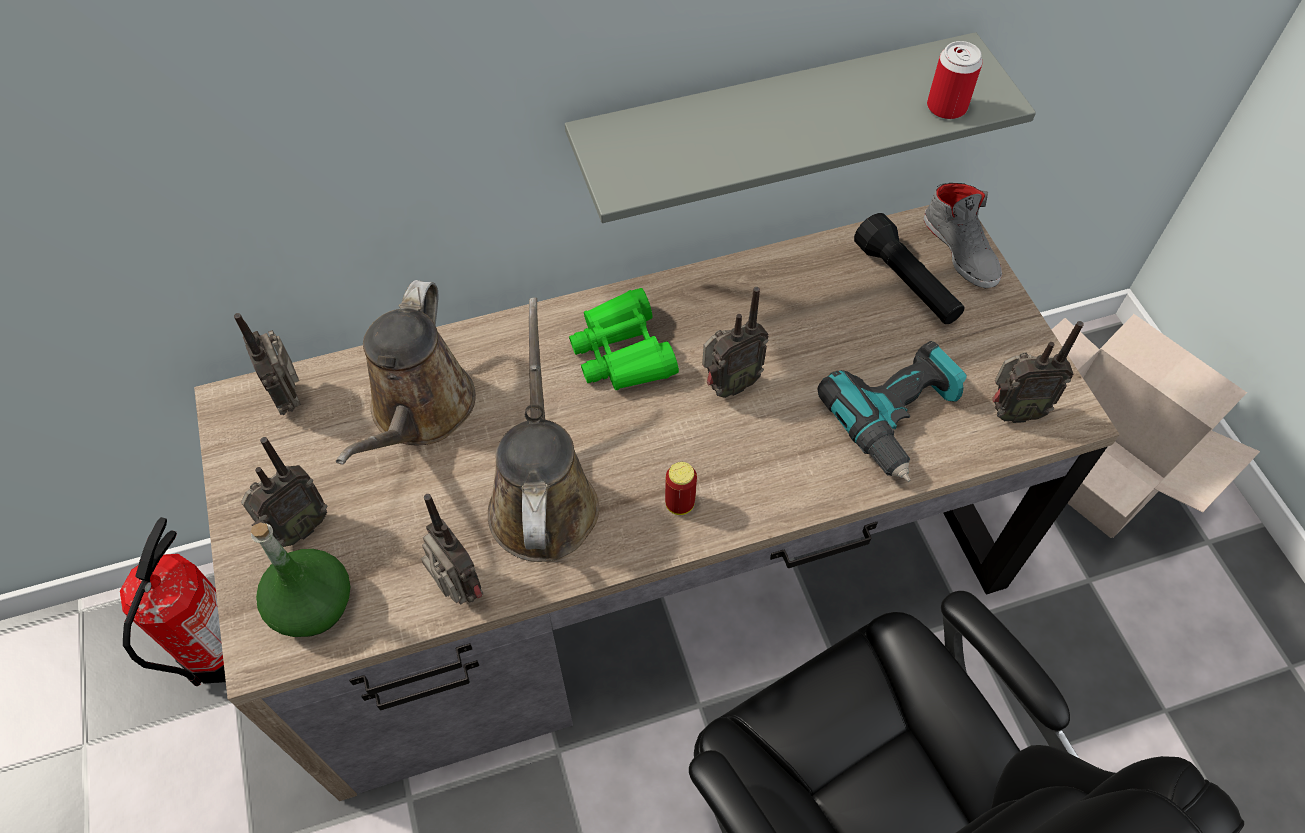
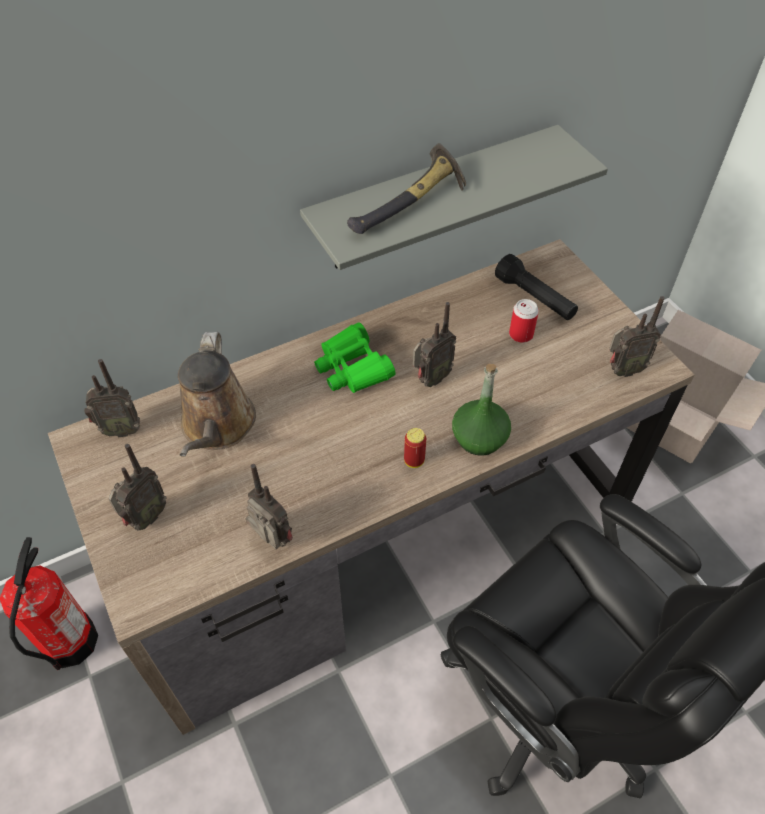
camera: 10 degrees left, 5 degrees down
radio [234,313,301,415] -> radio turned 60 degrees counterclockwise [84,359,140,437]
green bottle [251,522,350,637] -> green bottle moved to [452,364,511,456]
brown watering can [488,298,599,562] -> none
power drill [818,341,967,482] -> none
grey shoe [923,183,1002,289] -> none
can [927,41,983,119] -> can moved to [509,299,539,343]
none -> hammer [347,143,466,234]

